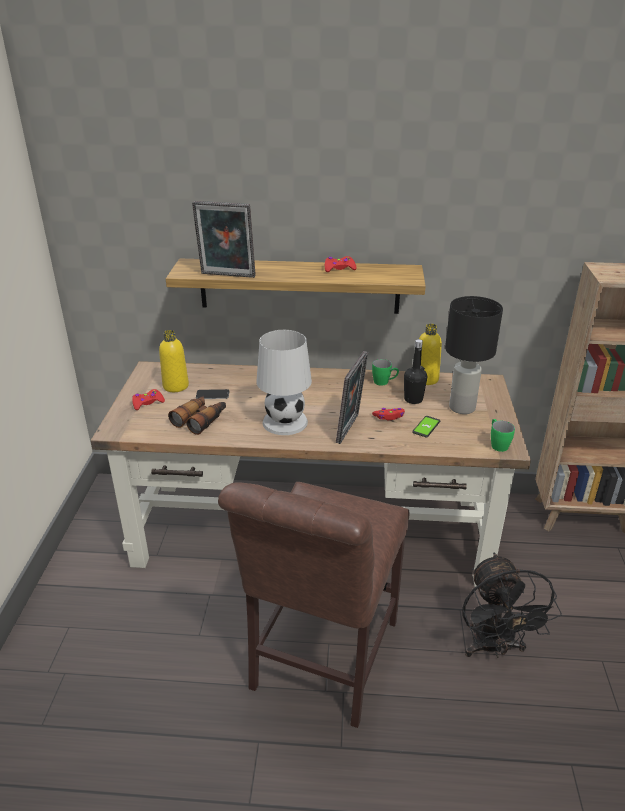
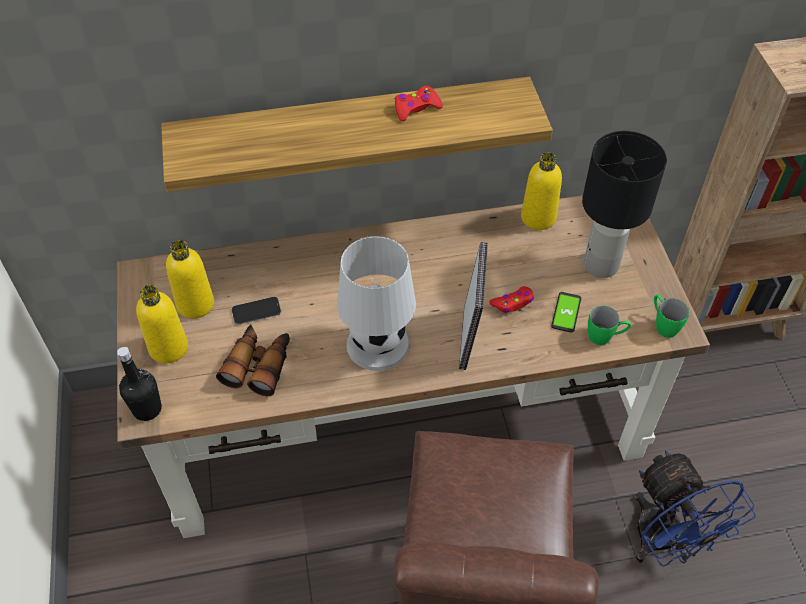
camera: 15 degrees left, 20 degrees up
red game controller [132,389,165,410] -> yellow bottle [136,285,188,364]
picture frame [192,201,256,278] -> none
green mug [372,359,399,386] -> green mug moved to [588,306,631,345]
black bottle [404,339,427,404] -> black bottle moved to [117,347,162,421]
black fan [462,553,562,658] -> blue fan [635,451,756,566]

